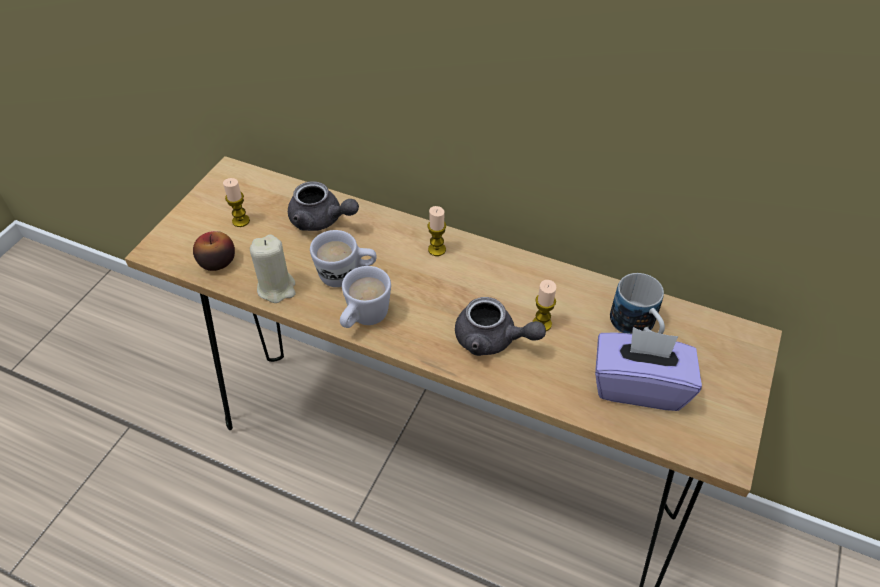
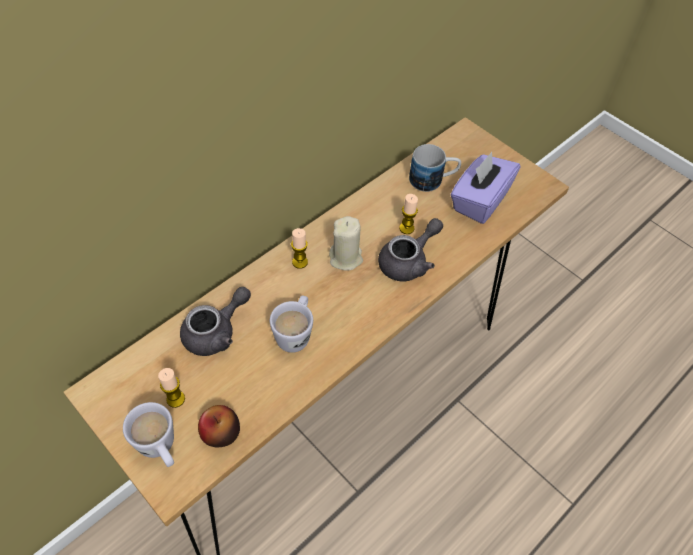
camera: 70 degrees left, 5 degrees up
beige candle [250,235,295,303] -> beige candle moved to [329,216,363,271]
white mug [340,266,391,328] -> white mug moved to [123,402,174,467]

